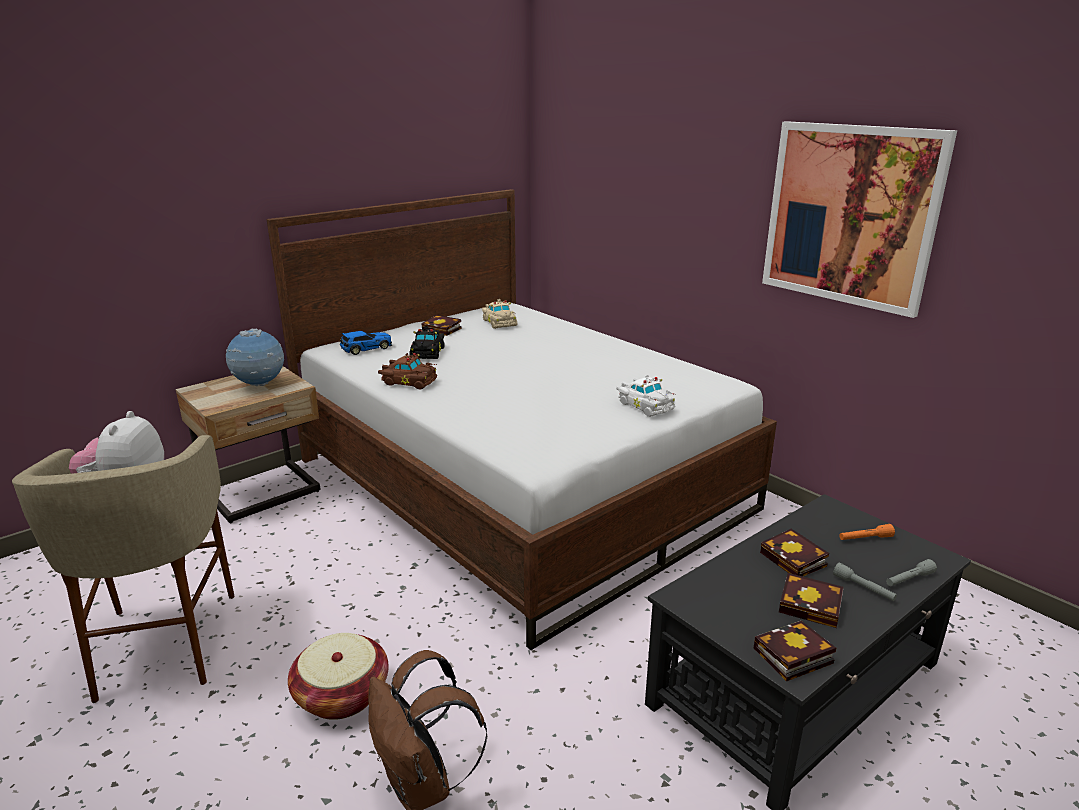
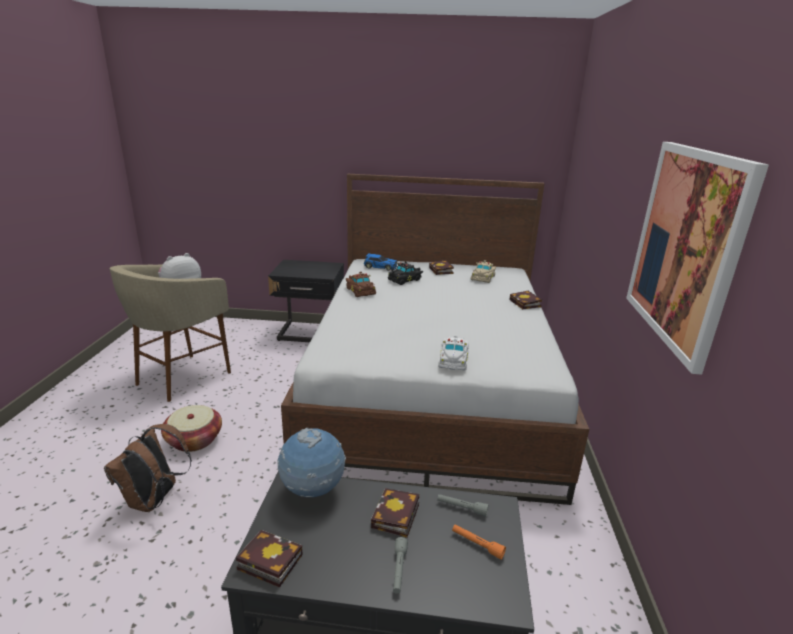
camera: 45 degrees right, 0 degrees up
beige nightstand [176,366,321,523] -> black nightstand [268,260,344,342]
globe [226,328,284,386] -> globe moved to [277,428,346,497]
book [779,573,844,628] -> book moved to [509,291,542,309]
grey flashlight [886,559,937,586] -> grey flashlight moved to [437,494,489,516]

